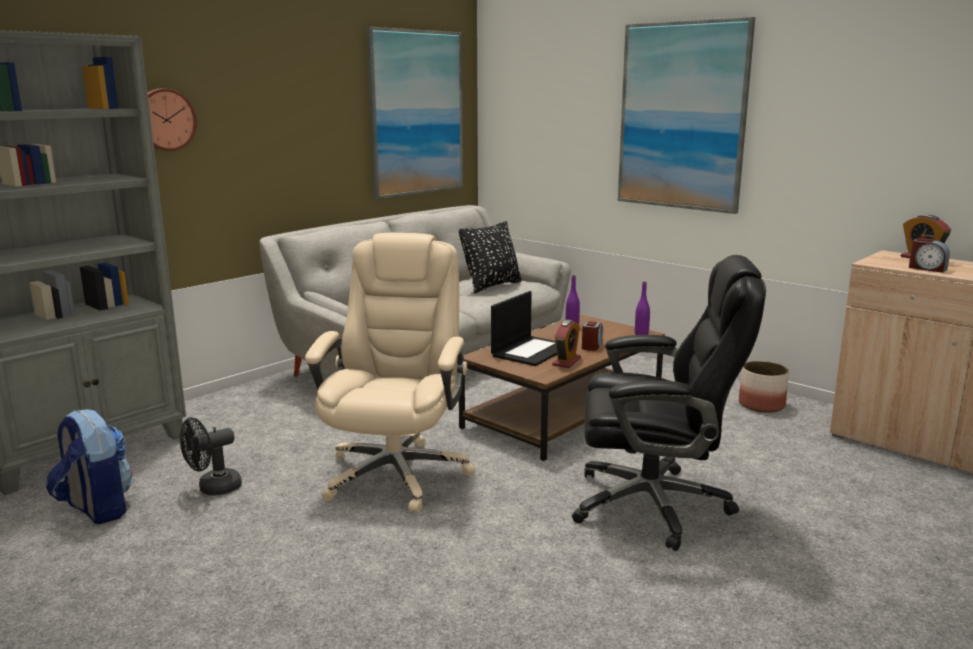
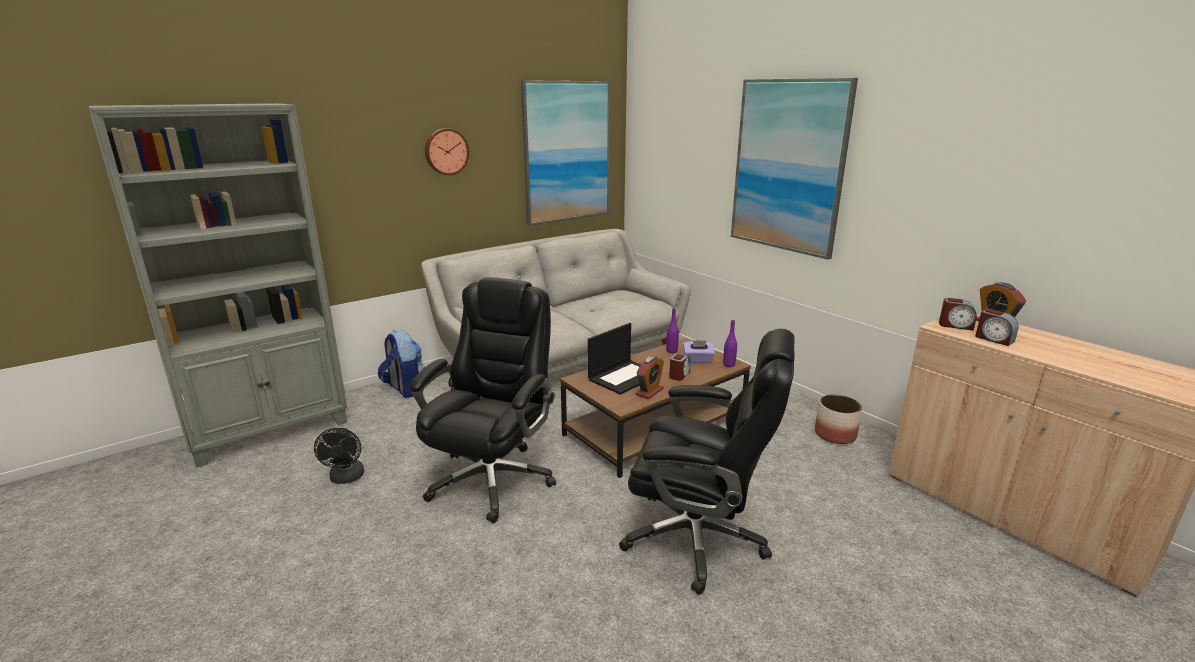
camera: 10 degrees right, 5 degrees up
backpack [46,409,132,524] -> backpack moved to [378,330,425,398]
wall clock [148,89,197,151] -> wall clock moved to [425,128,469,175]
black fan [180,418,242,495] -> black fan turned 75 degrees counterclockwise [314,428,364,484]
beige office chair [305,233,475,513] -> black office chair [409,277,556,523]
black pillow [459,221,522,293] -> none
none -> purple tissue box [683,340,715,363]
none -> alarm clock [939,298,977,331]

